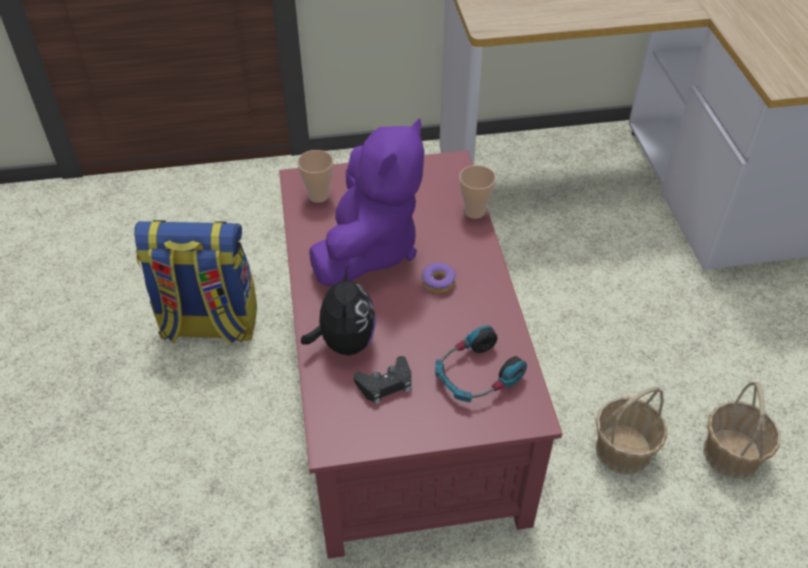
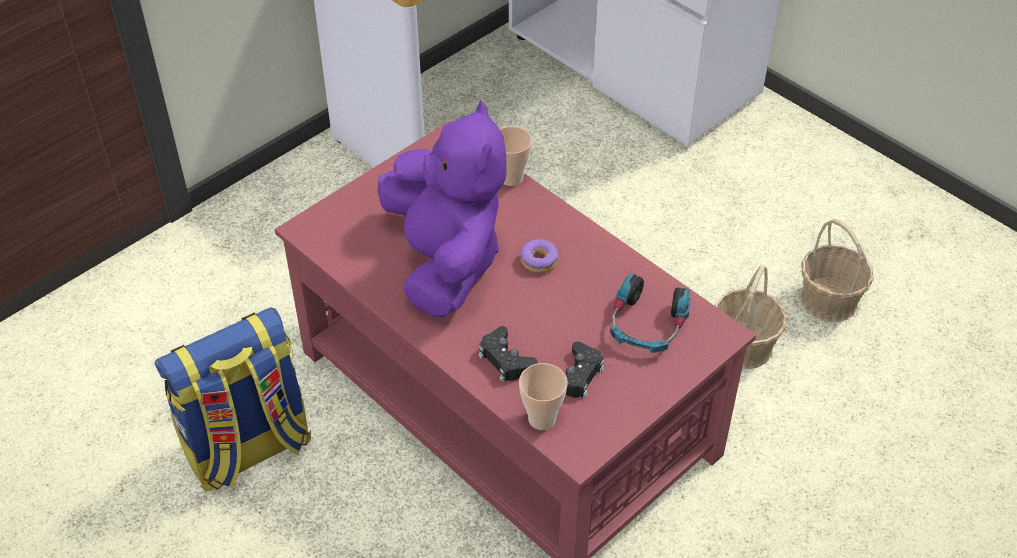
camera: 35 degrees left, 0 degrees up
cup [297,150,333,203] -> cup moved to [519,363,568,430]
plush toy [301,266,376,356] -> black game controller [479,326,538,382]

